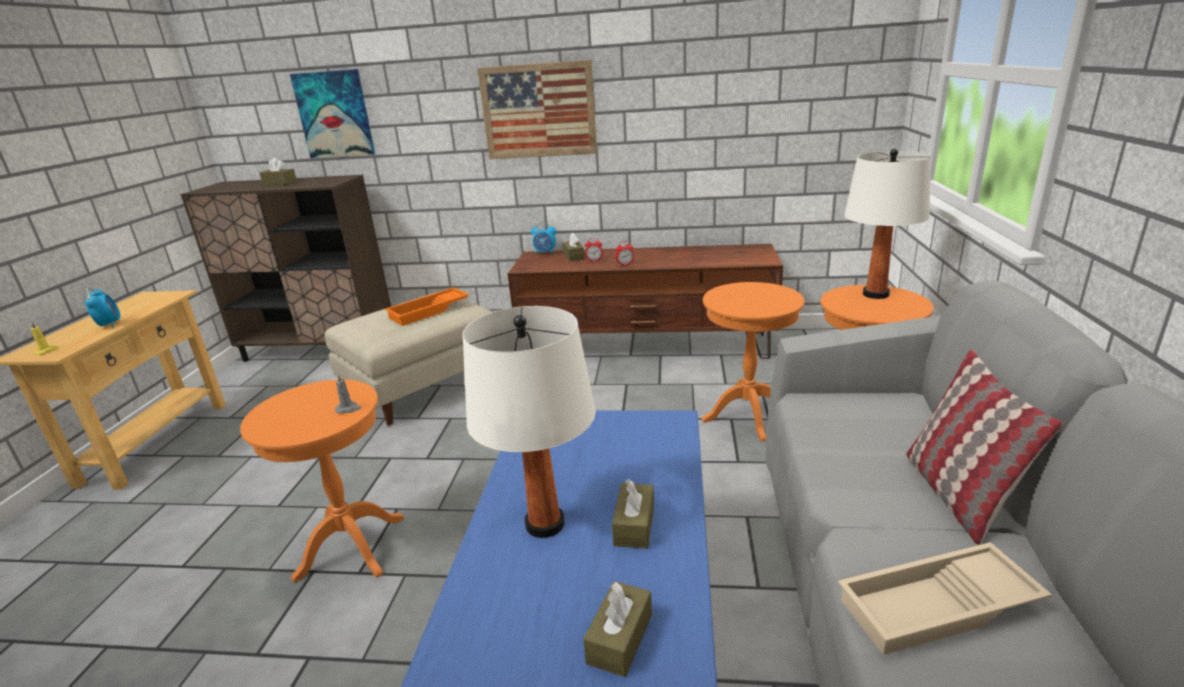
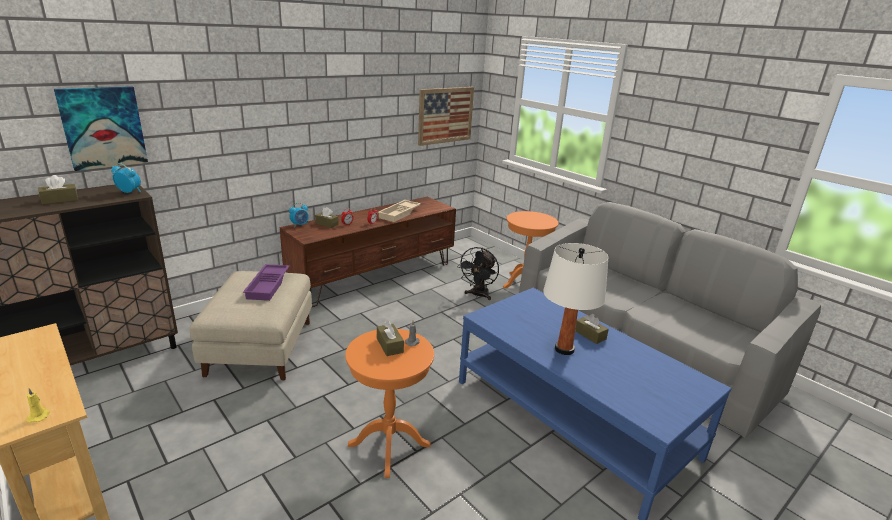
camera: 50 degrees left, 0 degrees up
alarm clock [85,288,121,328] -> alarm clock moved to [111,163,141,193]
orange tray [385,287,469,326] -> purple tray [243,264,290,301]
picture [477,59,597,159] -> picture moved to [418,87,474,146]
brown tissue box [583,581,652,677] -> brown tissue box moved to [377,321,404,356]
orange side table [702,282,805,441] -> black fan [457,247,499,300]
beige tray [838,542,1052,655] -> beige tray moved to [378,200,421,222]
white table lamp [844,149,932,299] -> none
pillow [906,350,1063,545] -> none

